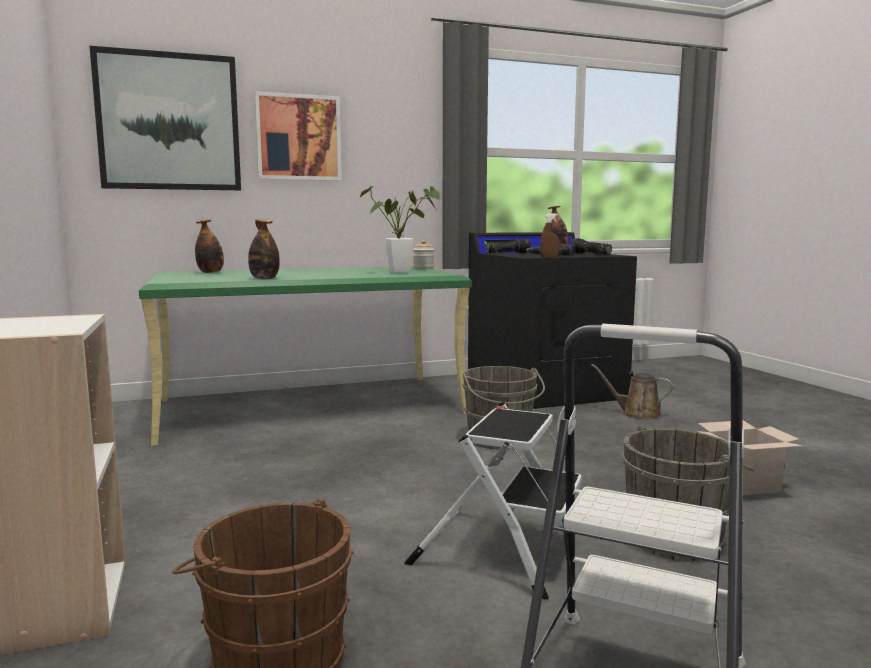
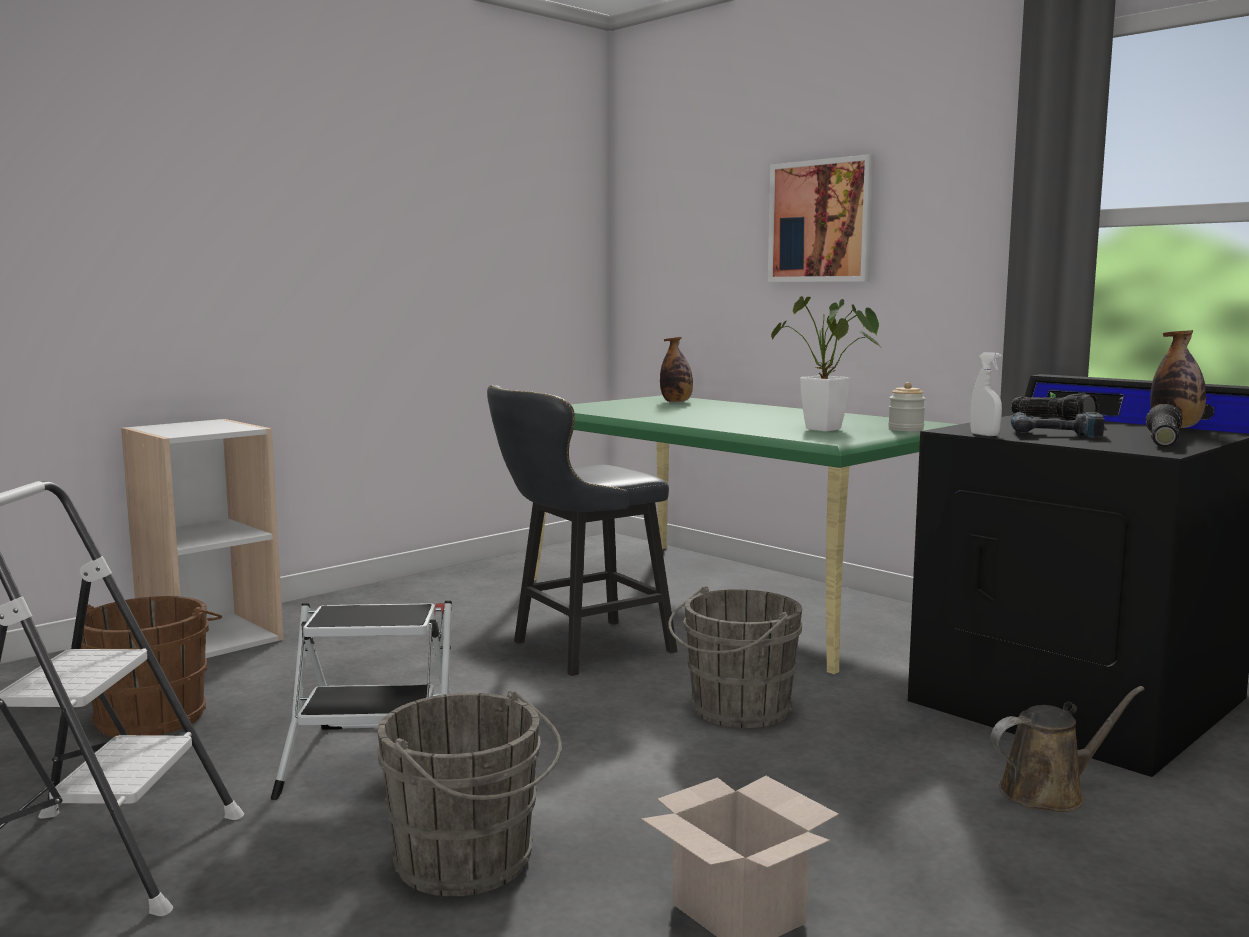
camera: 65 degrees right, 0 degrees up
picture [90,46,241,190] -> none
bottle [248,219,280,279] -> none
brown spray bottle [540,213,560,257] -> white spray bottle [970,352,1002,436]
brown watering can [591,364,673,419] -> brown watering can turned 75 degrees clockwise [991,686,1145,812]
none -> grey stool [487,385,678,676]

